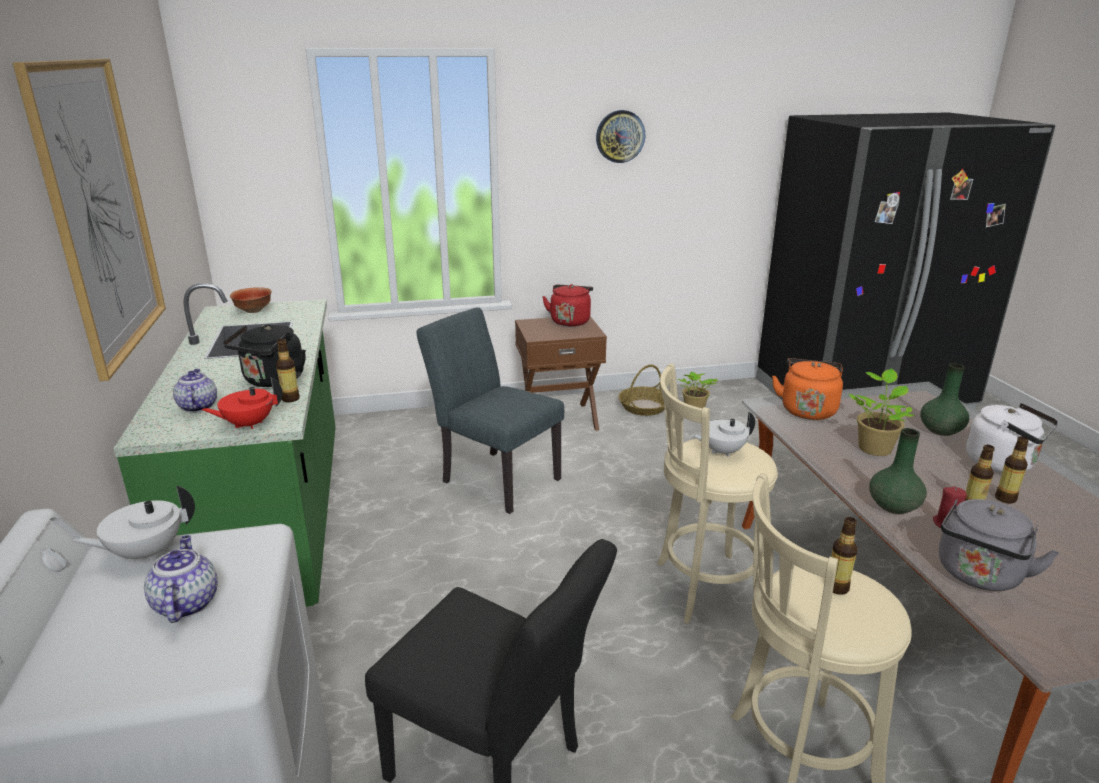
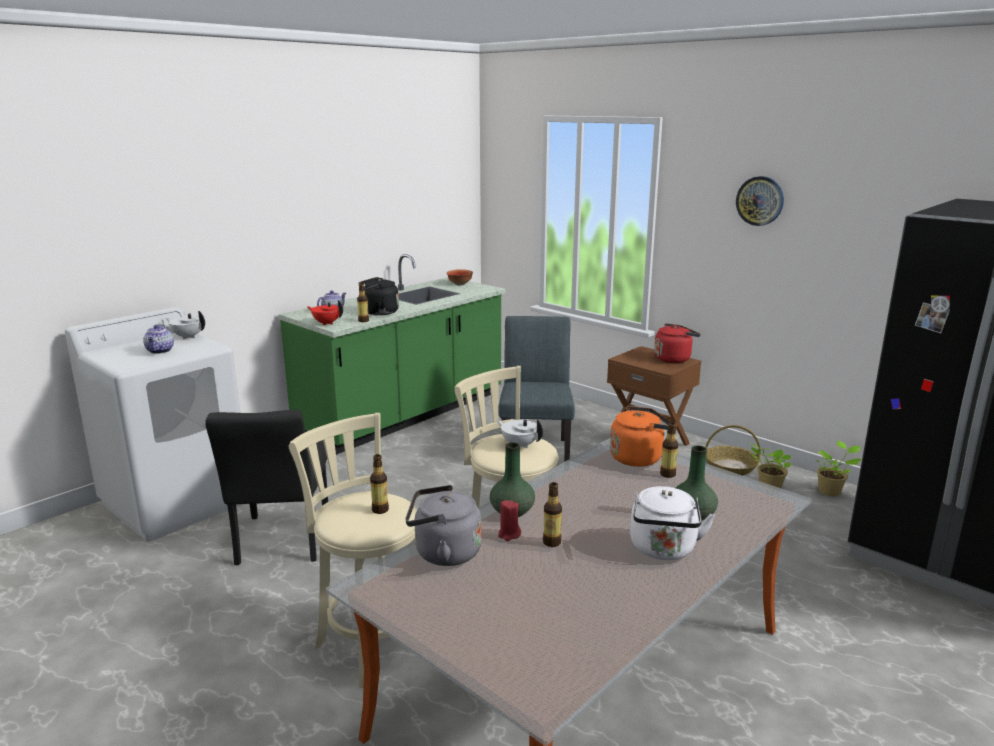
camera: 55 degrees right, 5 degrees down
picture [12,59,166,381] -> none
teapot [144,535,218,623] -> teapot turned 135 degrees clockwise [143,325,174,354]
potted plant [849,368,914,456] -> potted plant moved to [815,441,862,496]
bottle [995,436,1029,504] -> bottle moved to [660,422,678,478]

